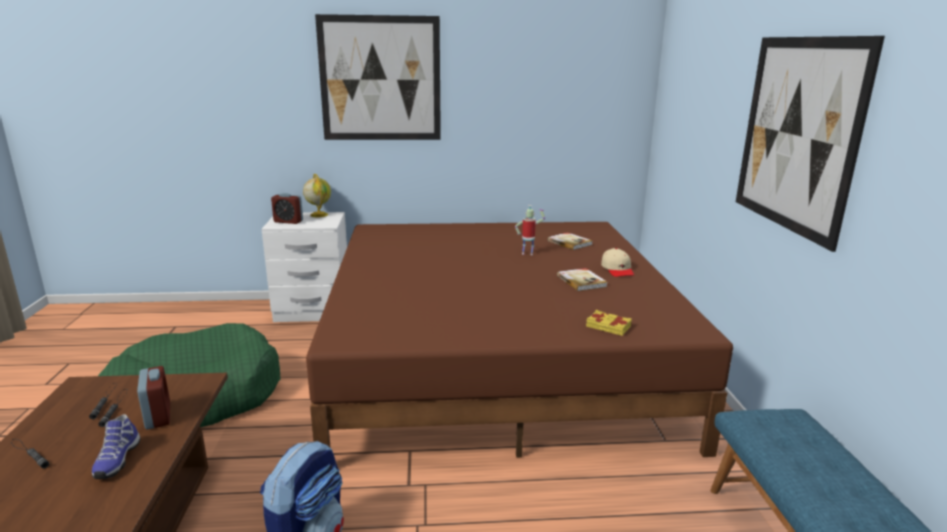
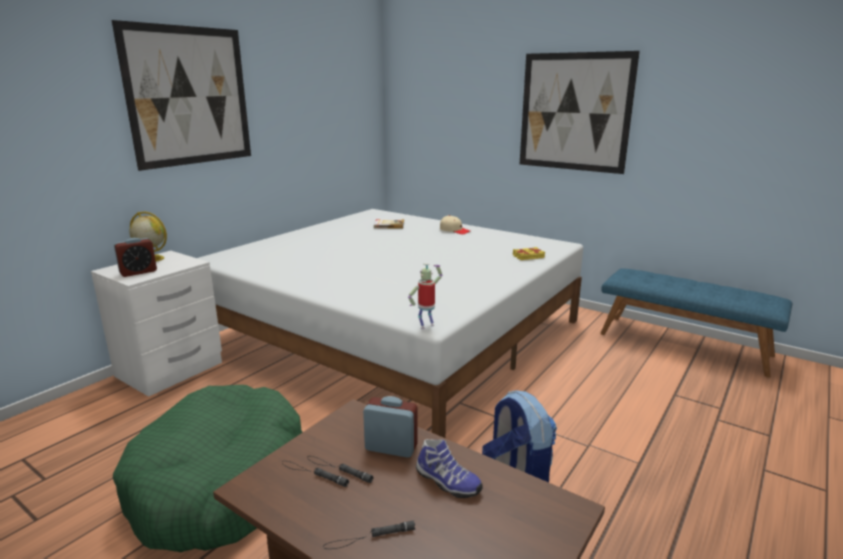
camera: 50 degrees left, 0 degrees up
brown bed [306,222,733,458] -> white bed [197,209,583,438]
toy robot [515,205,545,255] -> toy robot moved to [408,263,442,329]
book [557,268,608,291] -> none

